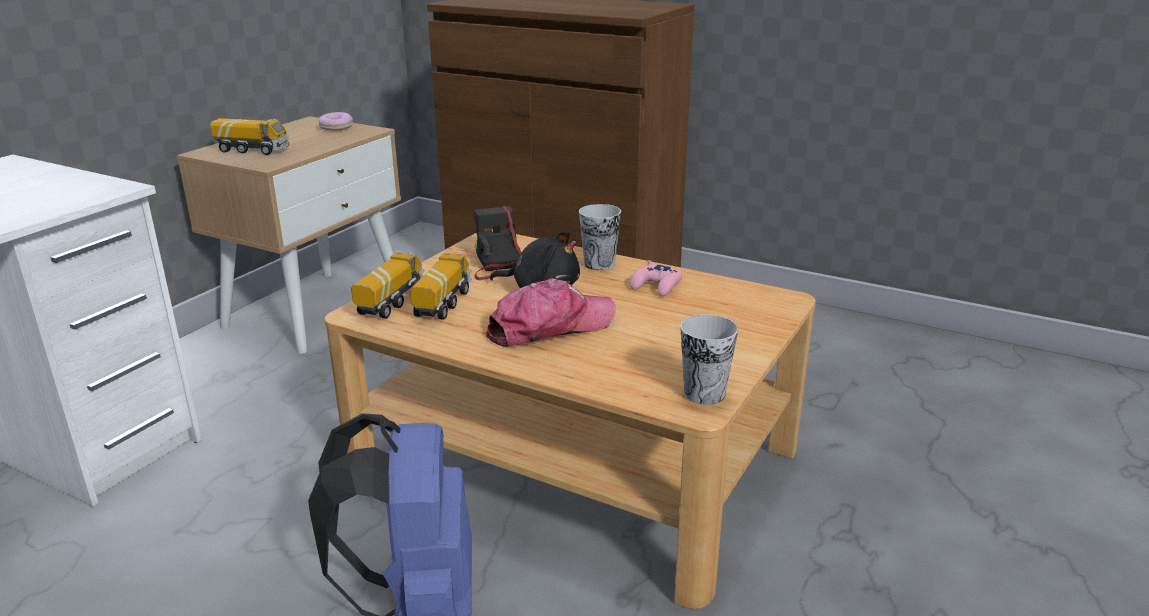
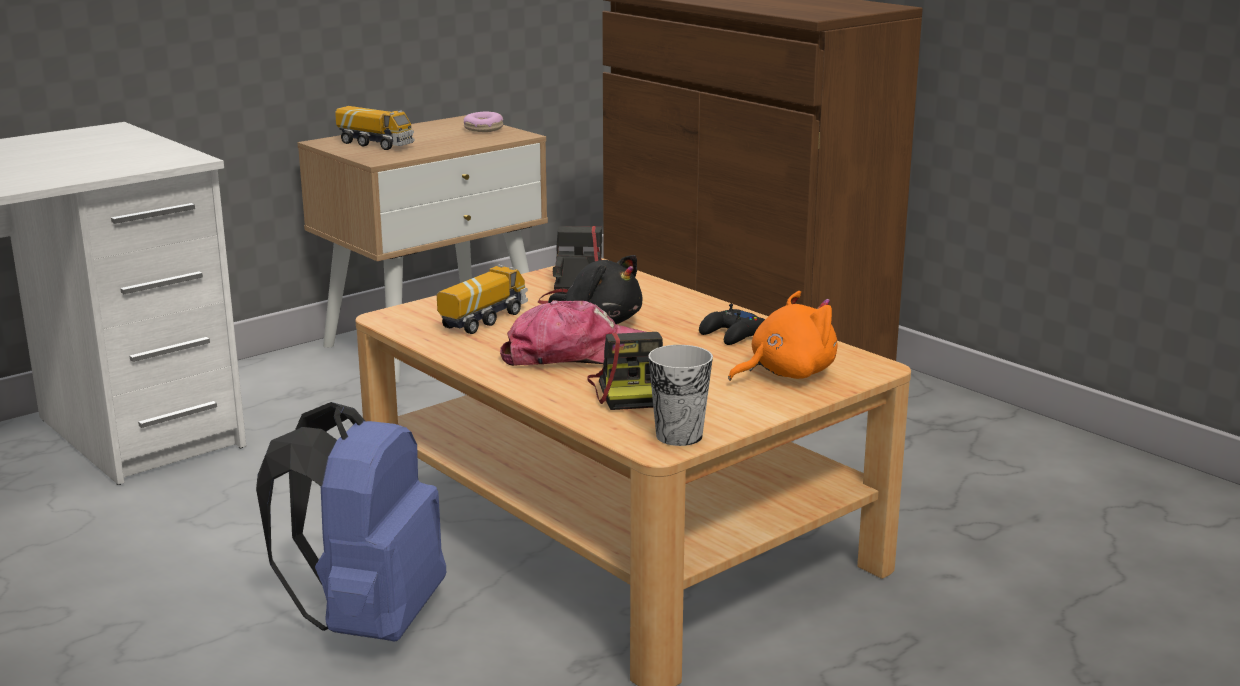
camera: 20 degrees right, 5 degrees down
toy truck [351,251,425,319] -> none
cup [579,204,621,270] -> none
pink game controller [630,260,682,296] -> black game controller [699,304,765,345]
none -> camera [587,332,663,410]
none -> orange plush toy [728,291,838,381]

